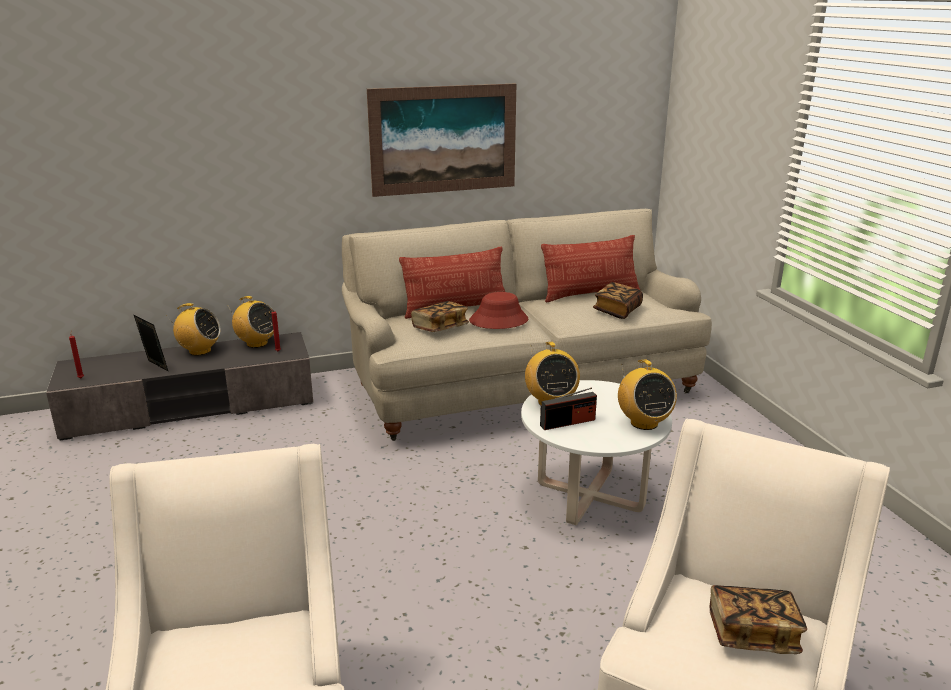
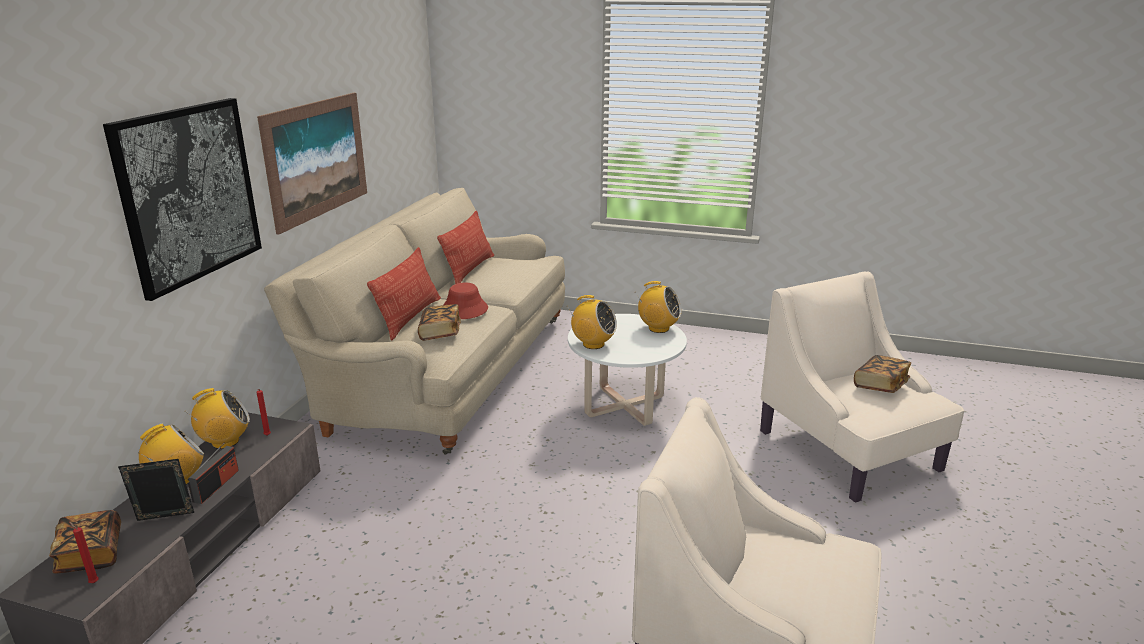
camera: 55 degrees left, 0 degrees up
radio [540,387,597,430] -> radio moved to [188,443,239,504]
book [593,282,643,319] -> book moved to [49,510,121,574]
none -> picture [103,98,262,301]

